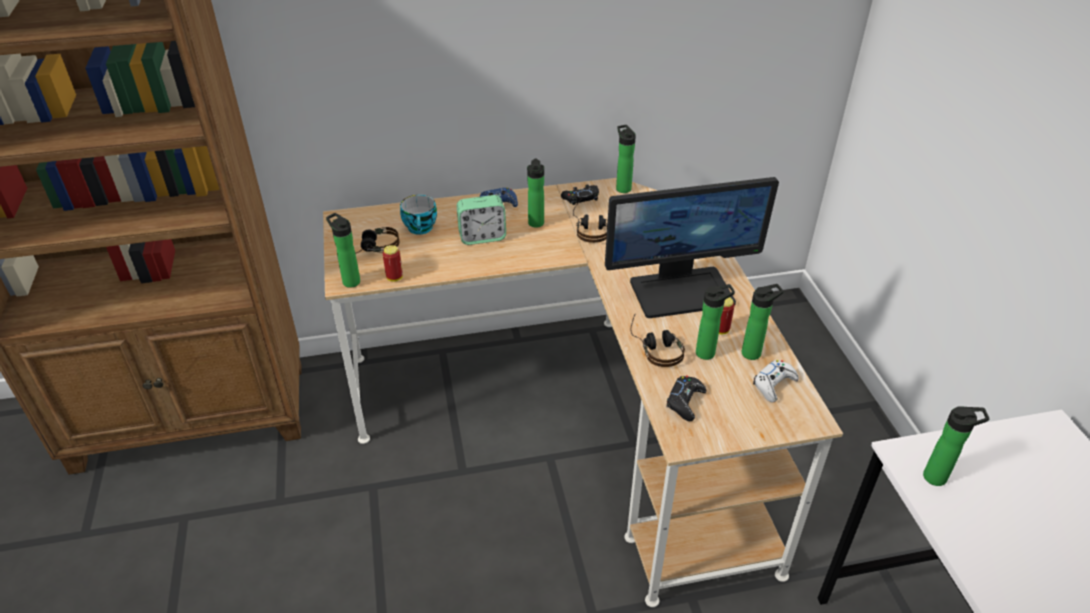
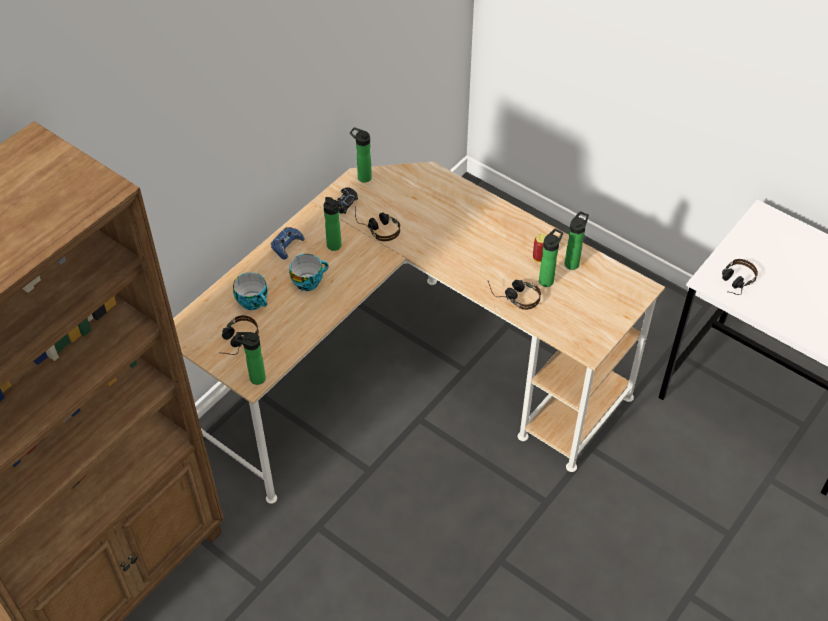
camera: 40 degrees left, 10 degrees up
can [383,245,403,281] -> none
alarm clock [457,195,506,245] -> cup [289,254,329,291]
monitor [605,177,779,318] -> none
black game controller [666,375,706,421] -> none
white game controller [753,360,799,403] -> none
bottle [923,406,989,486] -> headphones [722,259,758,295]

